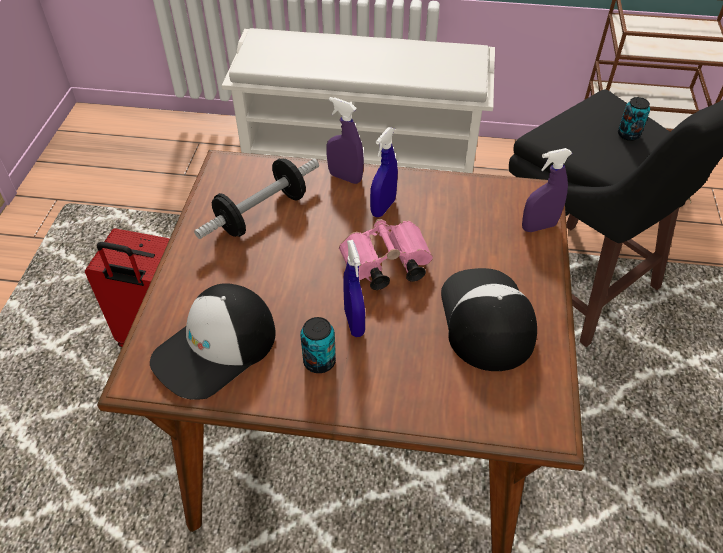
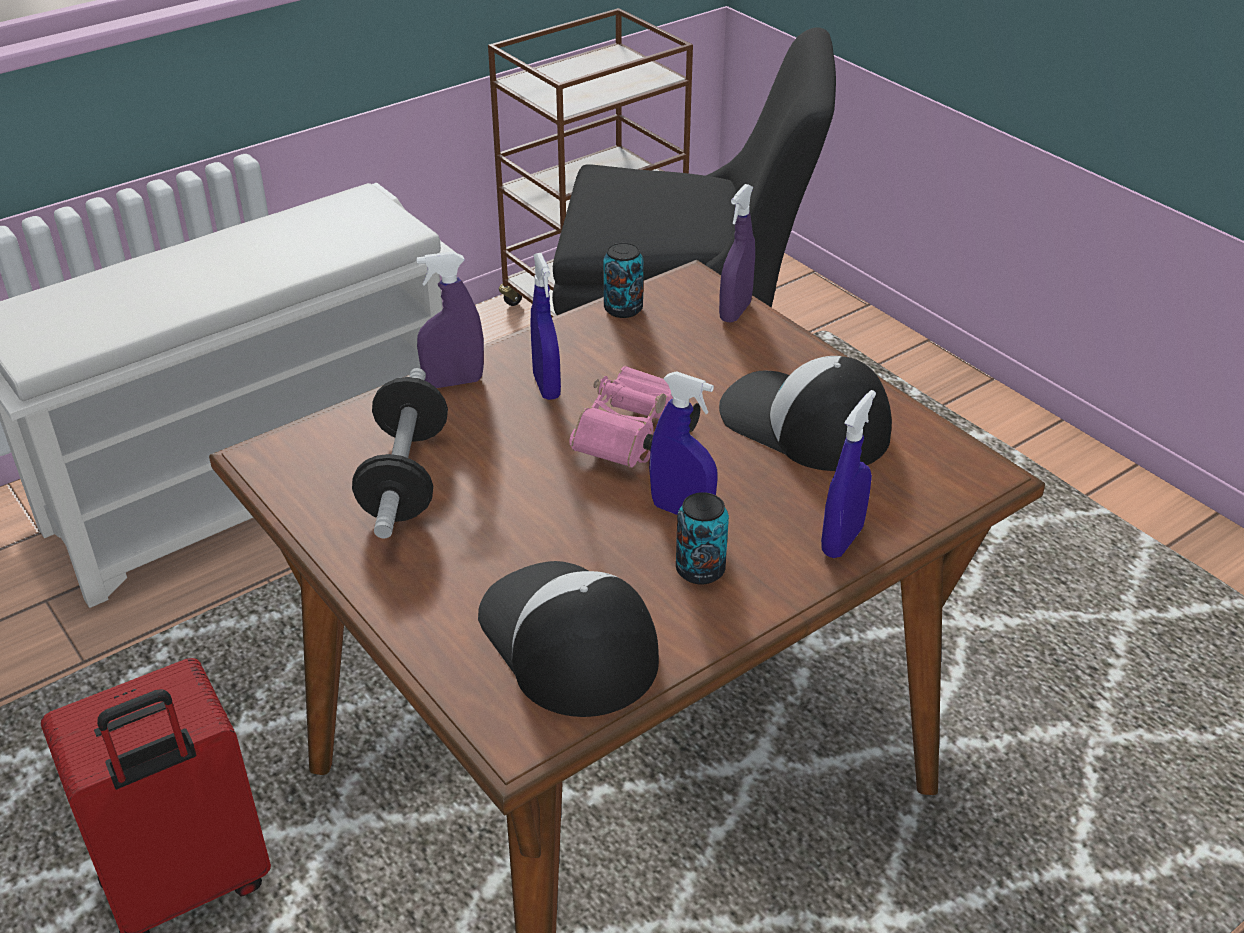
camera: 45 degrees left, 10 degrees down
cap [150,283,276,400] -> cap turned 150 degrees clockwise [478,561,659,717]
can [618,97,650,141] -> can moved to [603,243,644,318]
none -> blue spray bottle [821,390,876,558]

